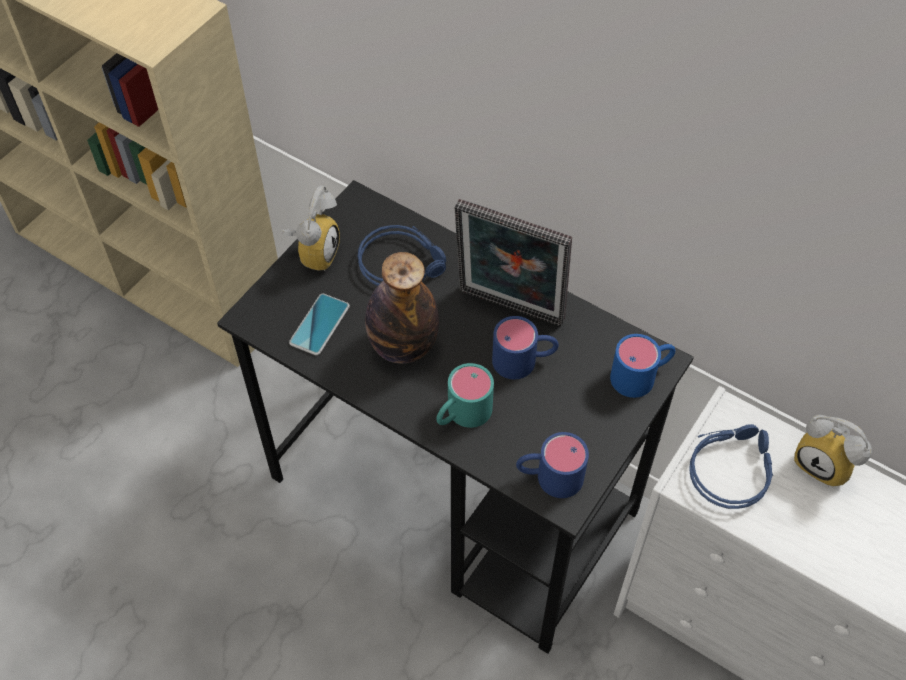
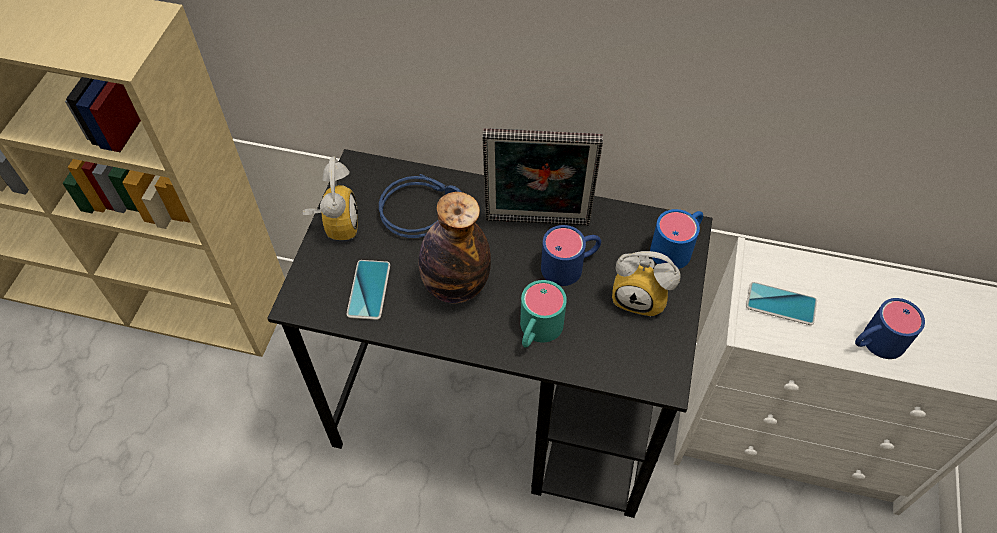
camera: 20 degrees left, 0 degrees up
blue mug [516,432,589,498] -> blue mug moved to [855,298,925,359]
blue headphones [689,424,773,509] -> phone [746,282,817,325]
alarm clock [794,415,872,487] -> alarm clock moved to [612,251,680,317]

